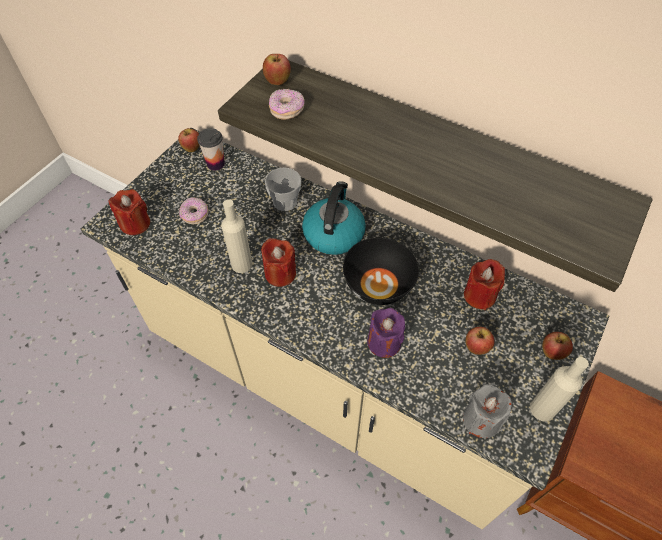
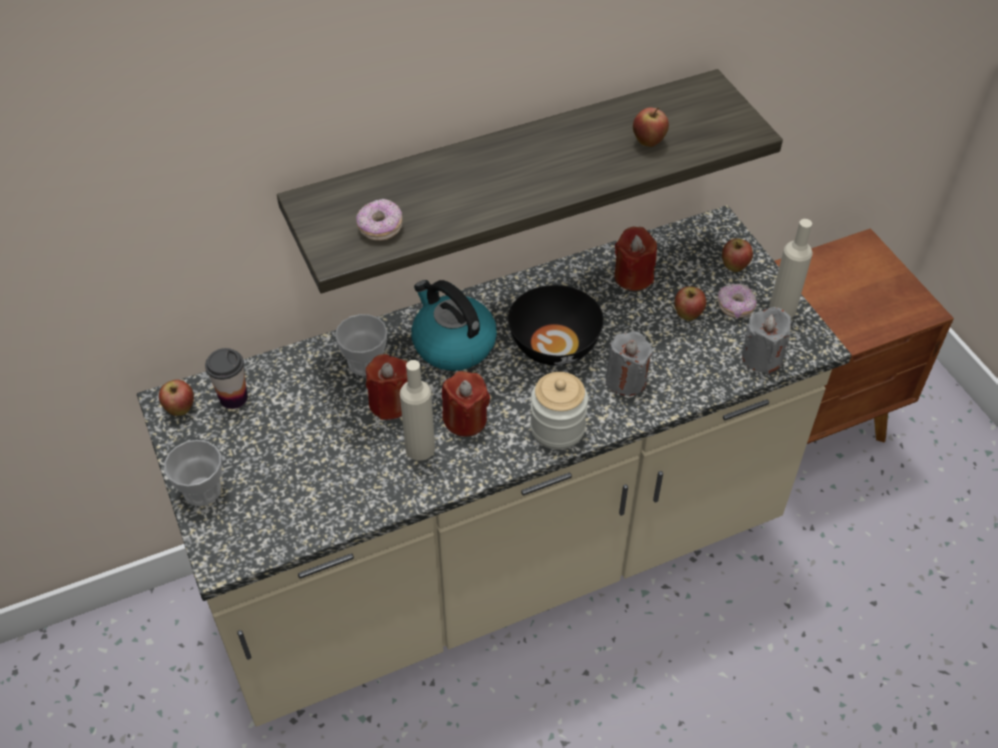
camera: 55 degrees left, 5 degrees down
red candle [108,189,150,235] -> red candle moved to [366,354,408,420]
donut [179,197,209,224] -> donut moved to [718,283,756,318]
apple [263,54,291,85] -> apple moved to [633,107,669,147]
purple candle [367,308,405,358] -> grey candle [605,331,652,396]
none -> cup [164,440,222,506]
none -> jar [530,372,588,450]

